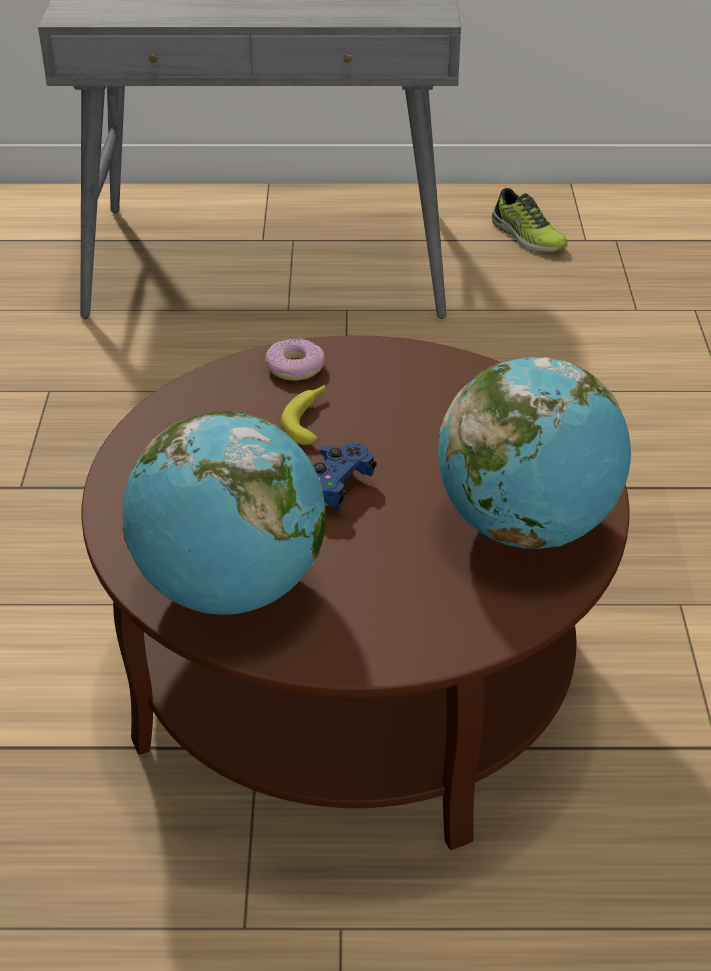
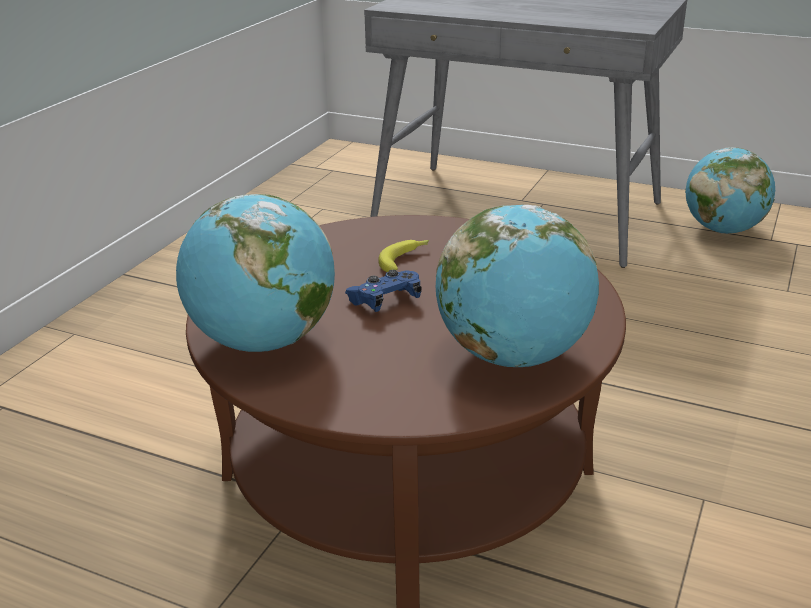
camera: 25 degrees right, 10 degrees down
donut [265,338,325,381] -> none
shoe [492,188,568,252] -> globe [685,147,775,234]

